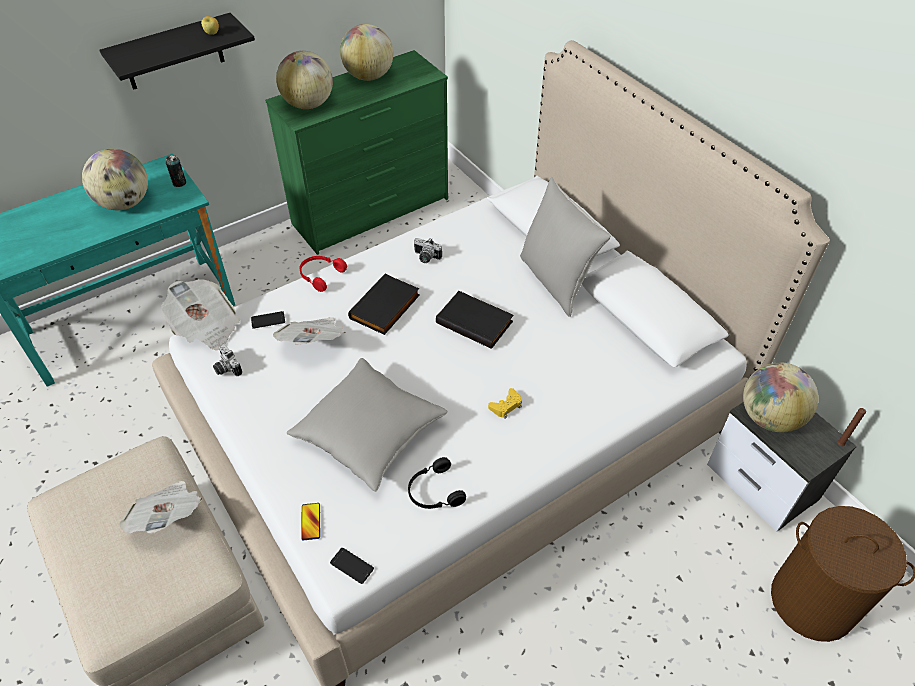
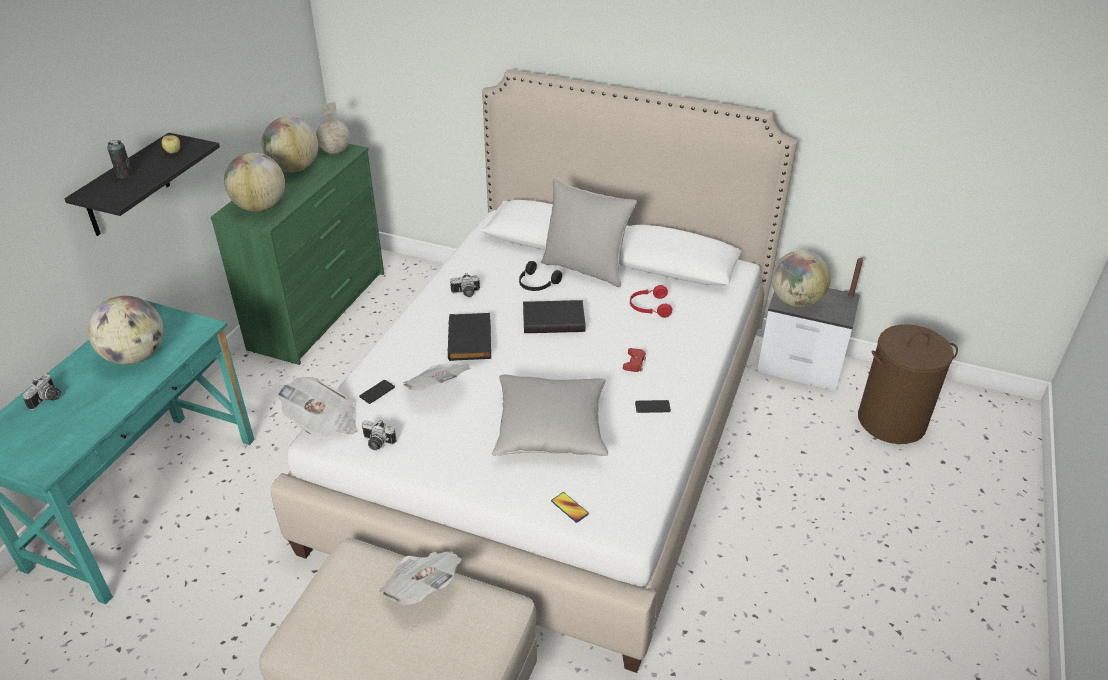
camera: 35 degrees left, 10 degrees down
can [166,155,186,187] -> can moved to [107,140,133,178]
red headphones [299,256,347,292] -> red headphones moved to [630,285,672,318]
phone [330,548,374,584] -> phone moved to [635,400,671,413]
black headphones [408,457,466,509] -> black headphones moved to [519,261,562,291]
yellow game controller [488,388,522,419] -> red game controller [623,348,646,372]
none -> camera [22,374,61,410]
none -> globe [316,102,350,154]

